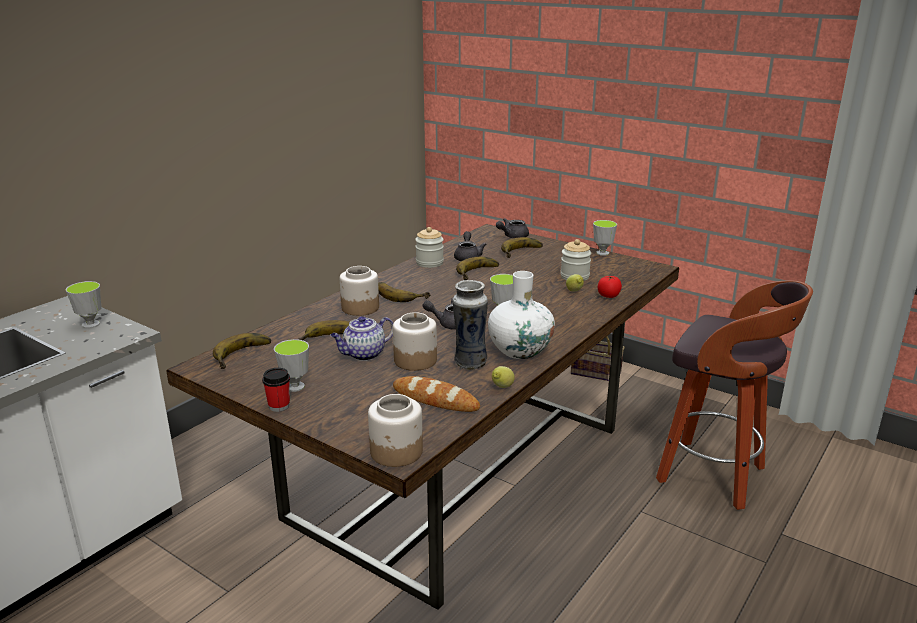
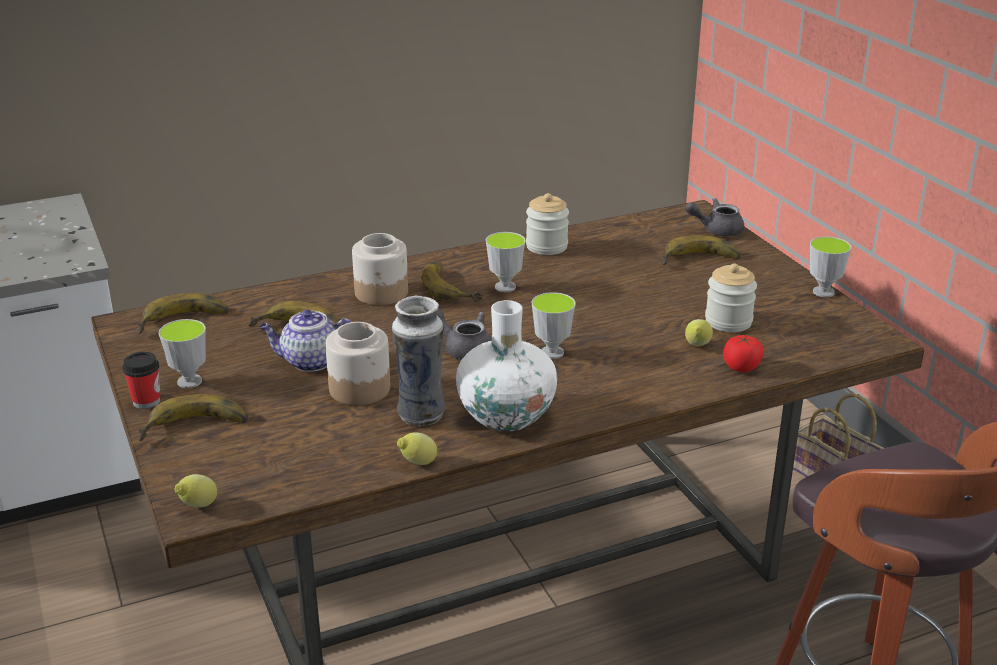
camera: 30 degrees right, 5 degrees up
cup [66,281,102,329] -> cup moved to [486,232,526,292]
jar [368,394,423,467] -> lemon [175,474,217,508]
bread [393,376,480,412] -> none
grey teapot [454,231,486,261] -> none
banana [456,257,499,280] -> banana moved to [138,394,248,441]

